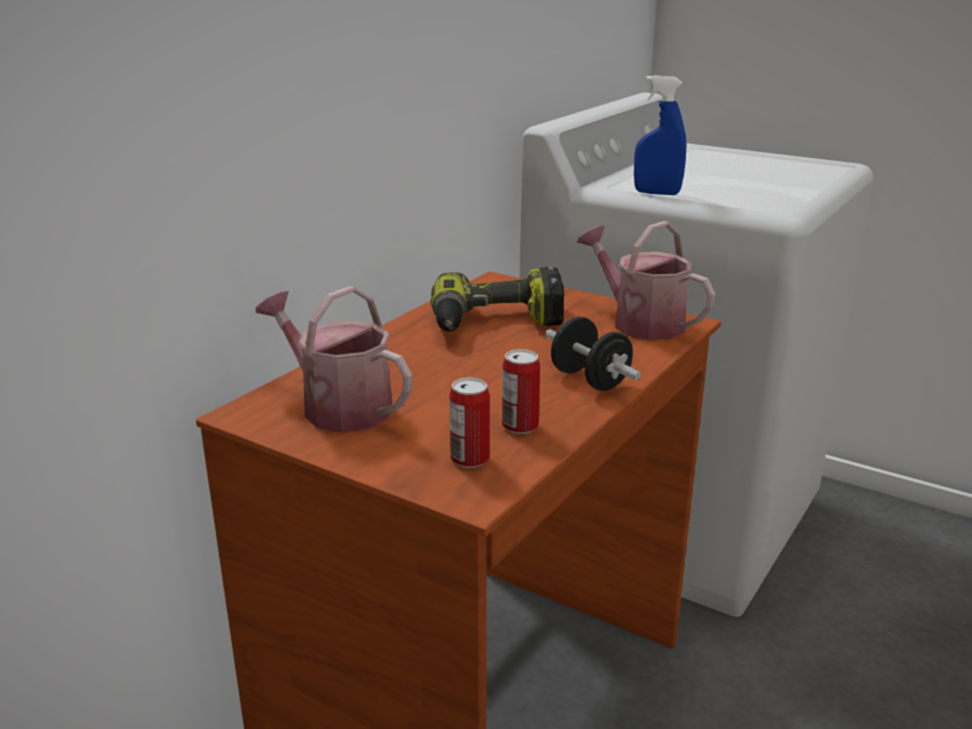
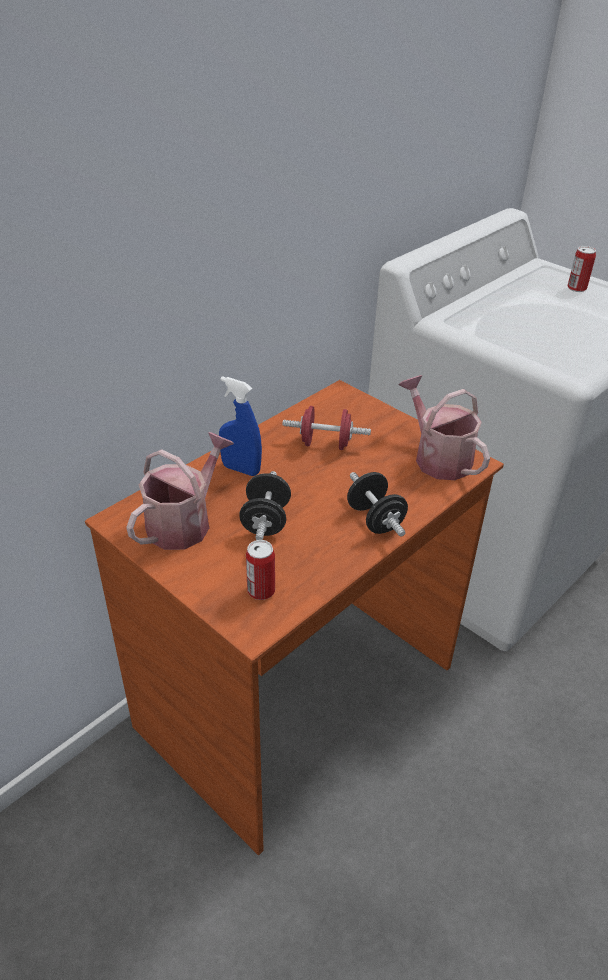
camera: 10 degrees right, 15 degrees up
watering can [256,286,412,432] -> watering can turned 75 degrees clockwise [126,432,234,550]
power drill [431,267,564,332] -> red dumbbell [283,406,371,450]
can [502,349,540,434] -> can moved to [568,246,596,292]
blue spray bottle [634,75,686,195] -> blue spray bottle moved to [219,376,262,476]
none -> black dumbbell [239,471,291,540]

